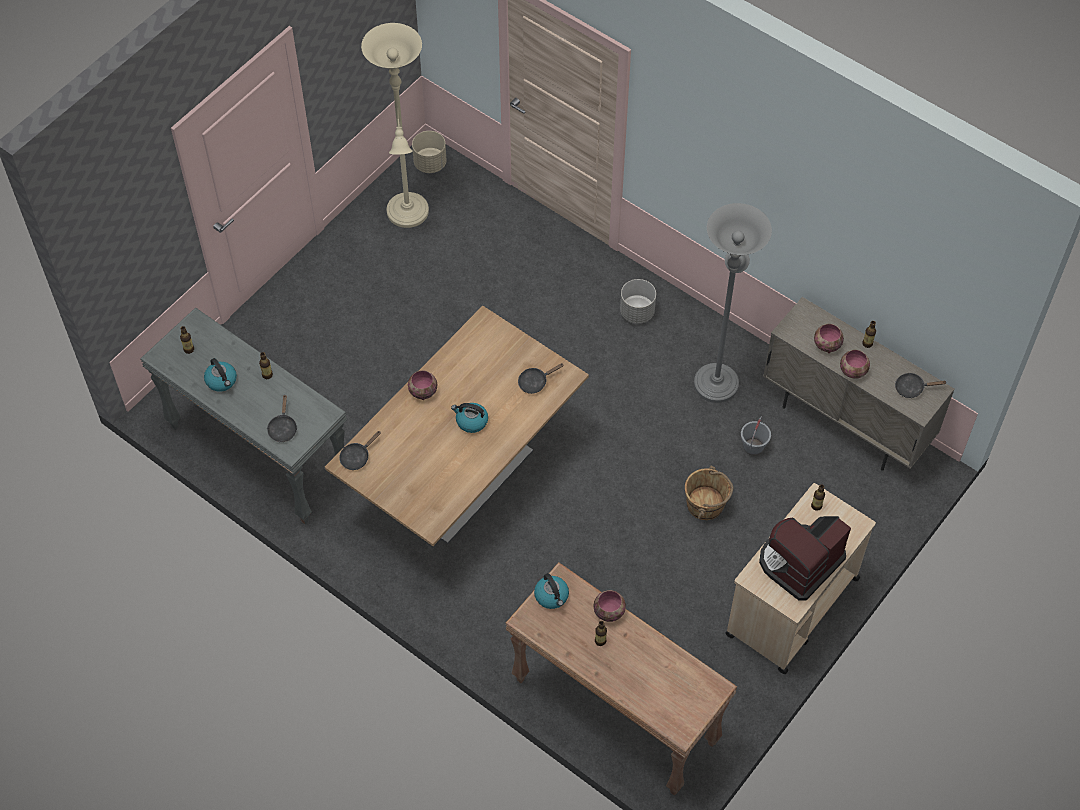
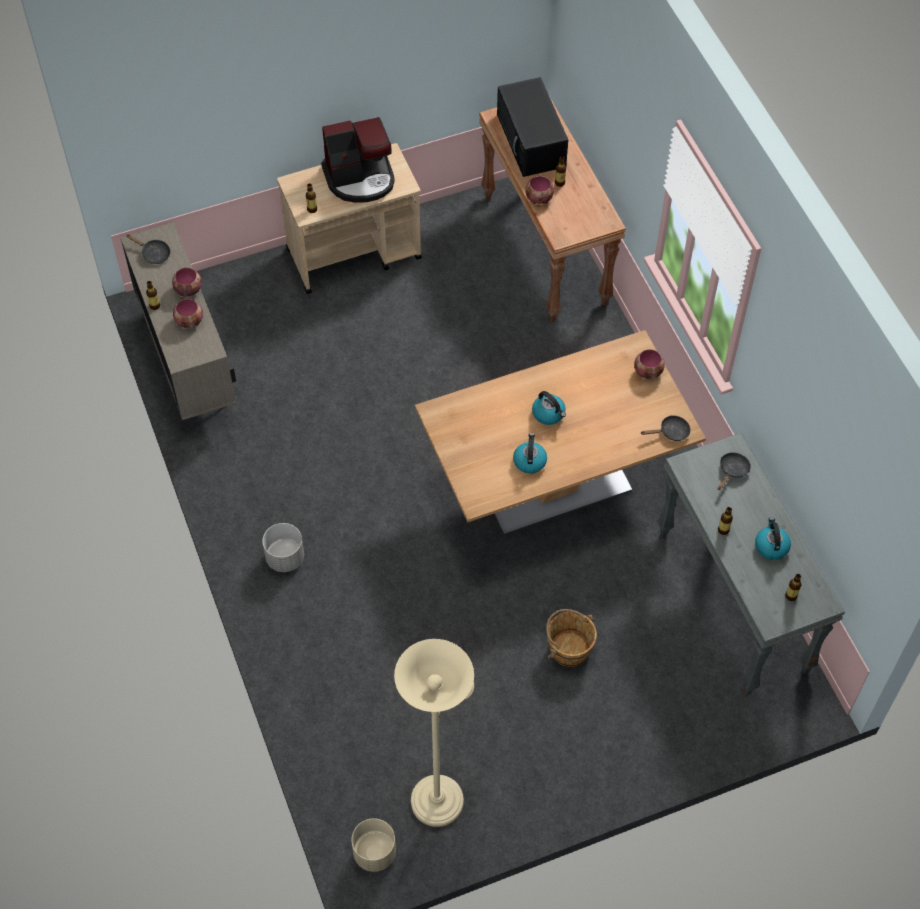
camera: 150 degrees left, 0 degrees up
bowl [408,370,437,400] -> bowl moved to [634,349,665,379]
black frying pan [518,363,564,394] -> none
kettle [534,573,569,609] -> kettle moved to [513,433,547,474]
brown bucket [685,466,733,520] -> brown bucket moved to [546,609,597,667]
grey floor lamp [694,203,772,403] -> none
grey bucket [741,416,771,456] -> none
none -> black microwave [497,77,568,177]

